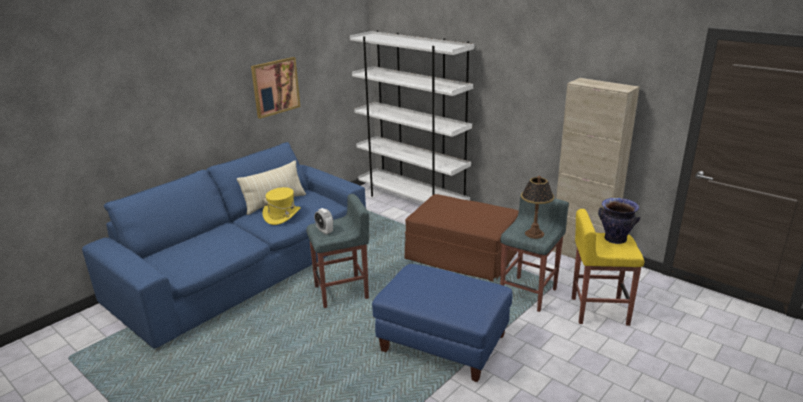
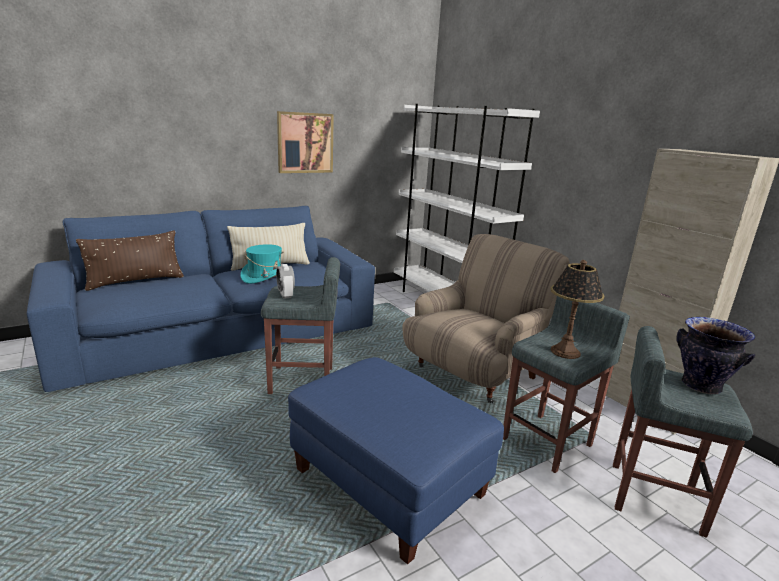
camera: 15 degrees right, 5 degrees down
yellow hat [263,187,301,225] -> turquoise hat [240,244,284,284]
brown ottoman [404,194,519,282] -> beige armchair [403,234,570,403]
yellow stool [572,209,644,326] -> grey stool [613,326,753,538]
none -> brown pillow [76,230,184,291]

